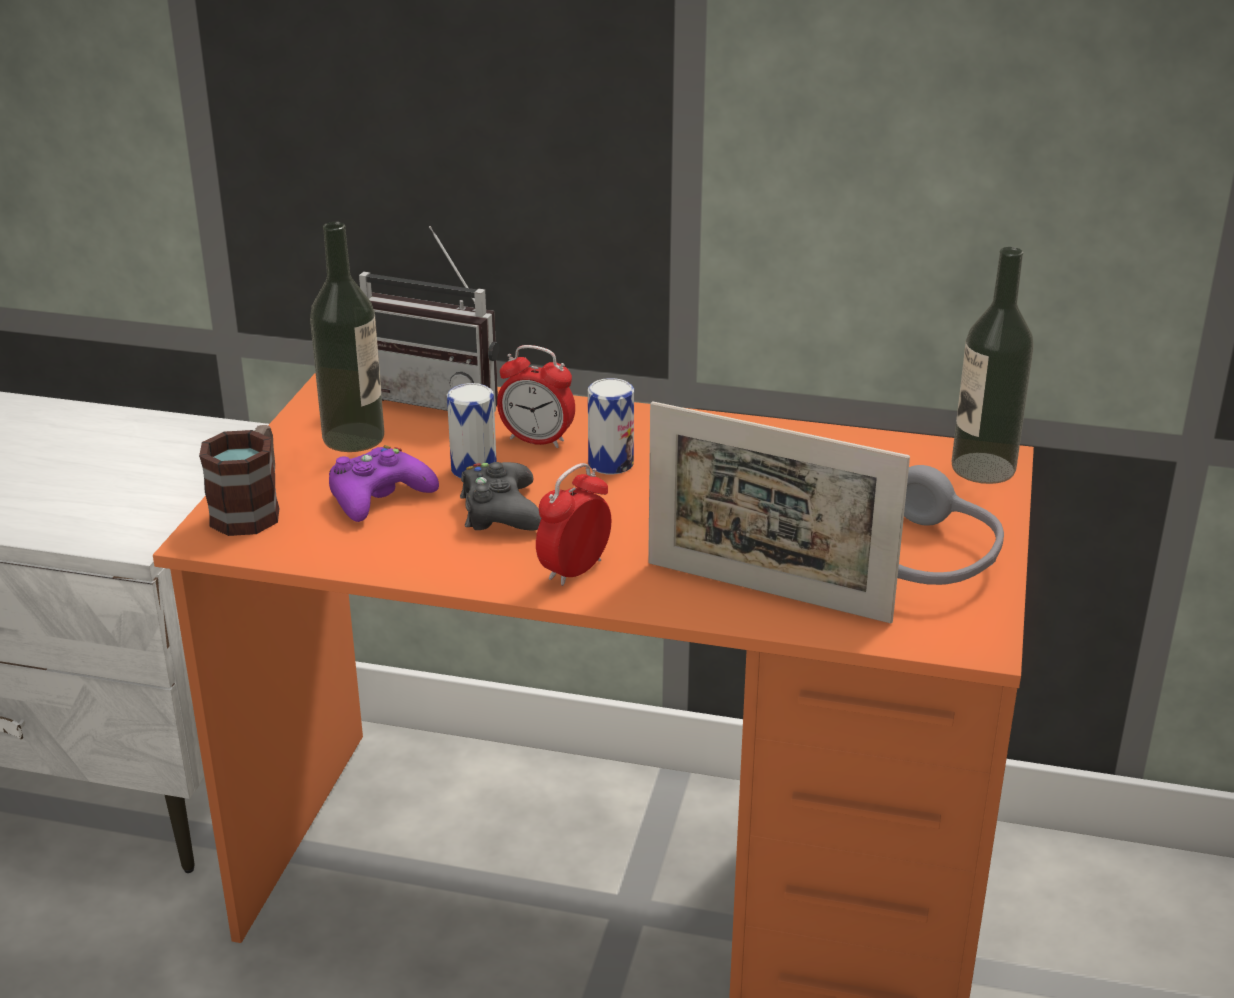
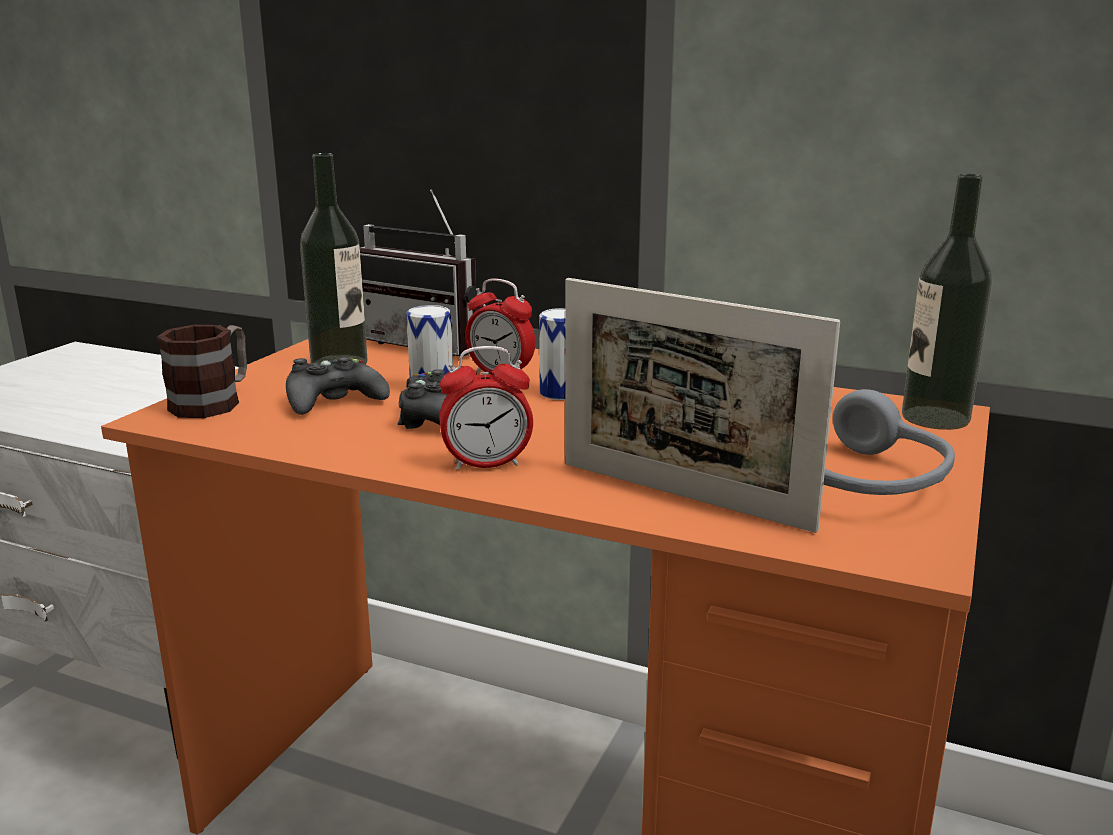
camera: 10 degrees right, 10 degrees down
purple game controller [329,445,439,522] -> black game controller [286,357,390,415]
alarm clock [536,463,611,586] -> alarm clock turned 150 degrees counterclockwise [440,346,533,470]

